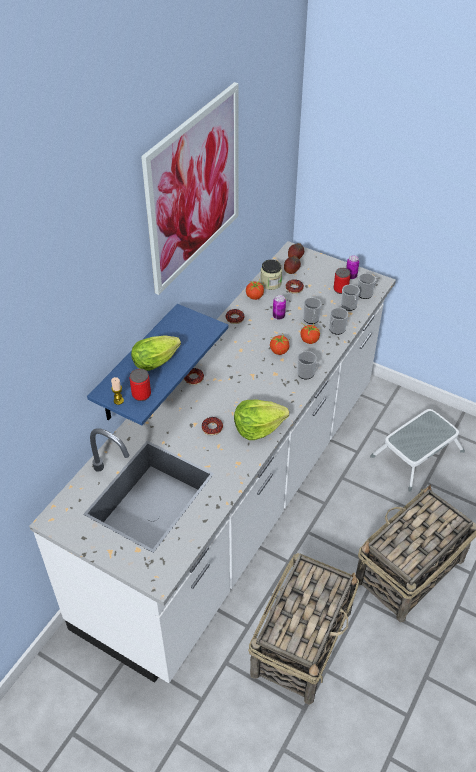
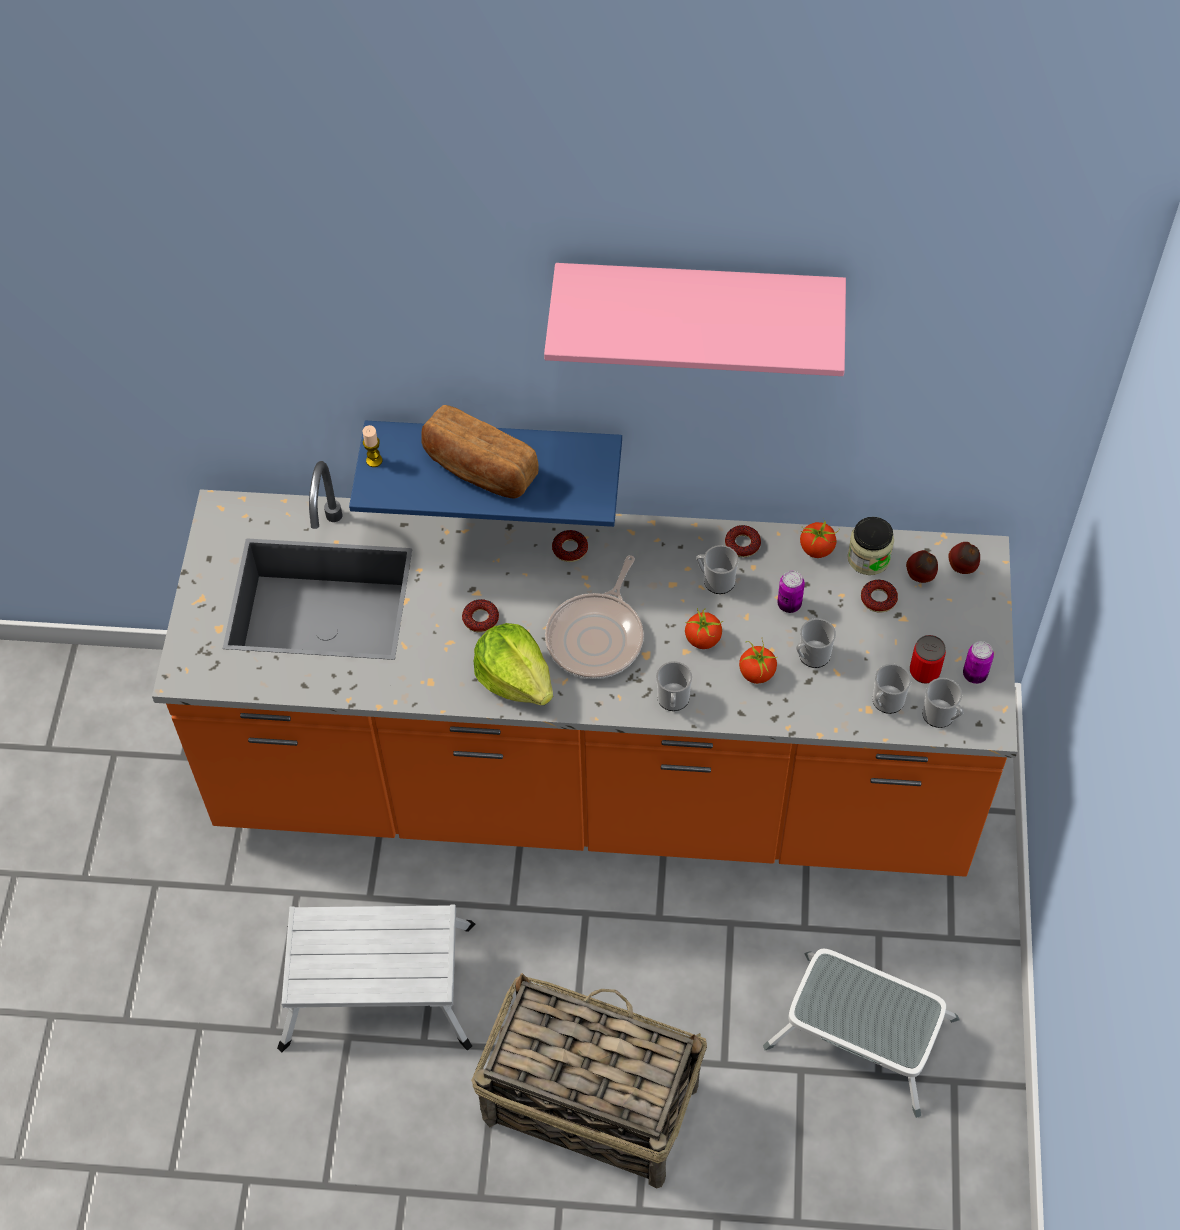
camera: 65 degrees right, 10 degrees up
white counter [29,241,396,683] -> orange counter [152,461,1017,877]
can [130,369,151,401] -> none
lettuce [131,335,181,371] -> bread [421,405,539,498]
picture [141,82,238,295] -> pink shelf [544,263,846,376]
basket [248,553,359,705] -> white step ladder [277,905,476,1052]
mug [329,308,348,335] -> mug moved to [696,545,738,594]
none -> frying pan [545,555,644,679]

